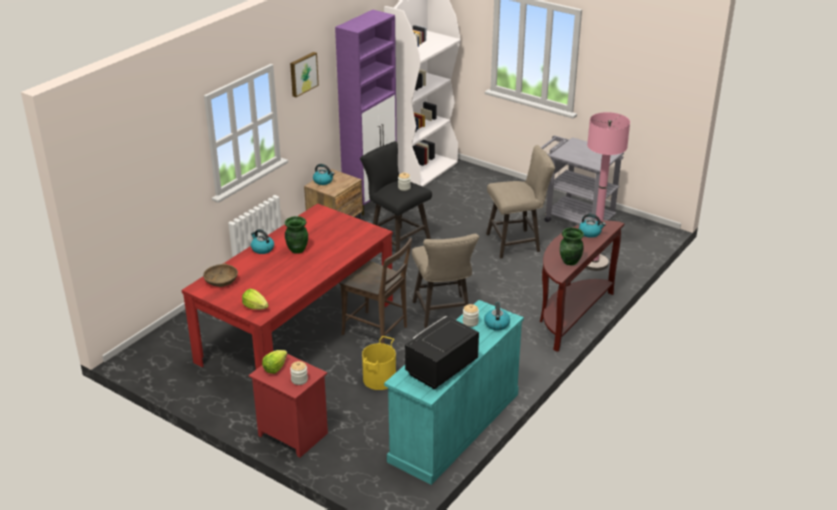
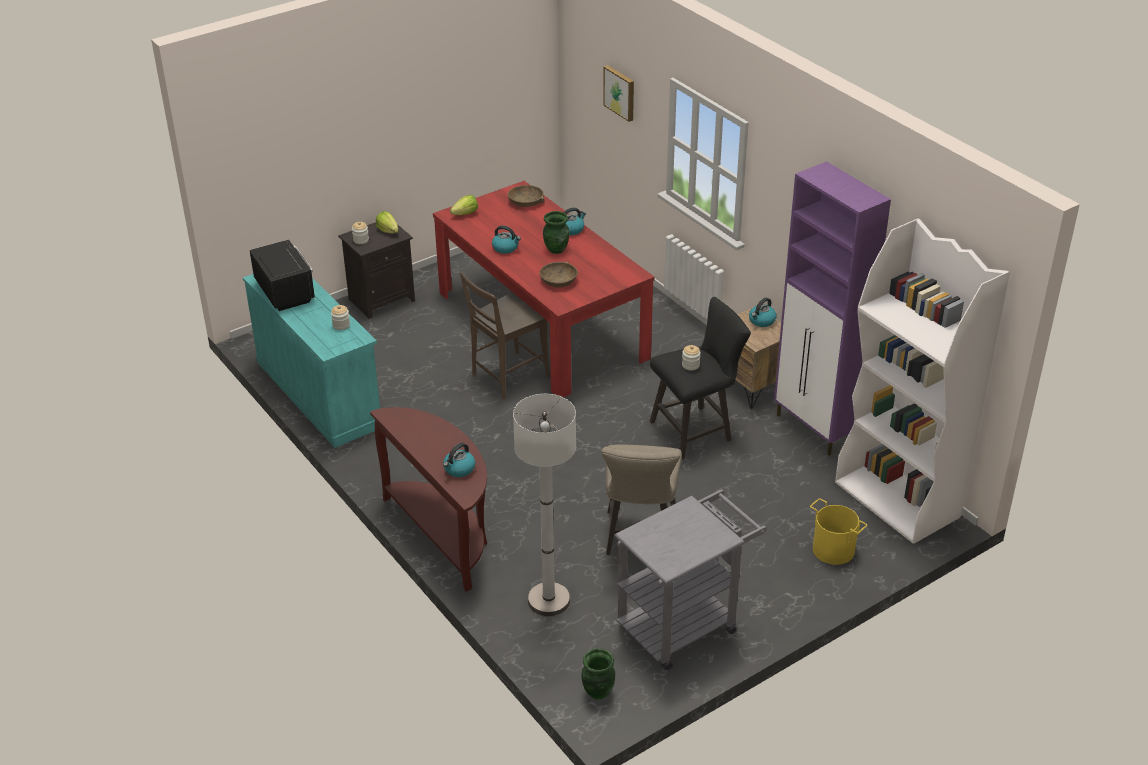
camera: 110 degrees right, 5 degrees up
red nightstand [249,354,328,458] -> black nightstand [338,222,415,319]
picture [290,52,319,97] -> picture moved to [603,65,634,122]
yellow bucket [362,336,396,390] -> yellow bucket moved to [810,498,867,565]
beige stool [412,234,479,328] -> none
kettle [484,302,510,331] -> kettle moved to [492,226,521,254]
green vase [560,228,584,265] -> green vase moved to [582,648,615,700]
pink floor lamp [586,112,630,271] -> white floor lamp [513,394,576,616]
none -> brown bowl [540,262,578,287]

